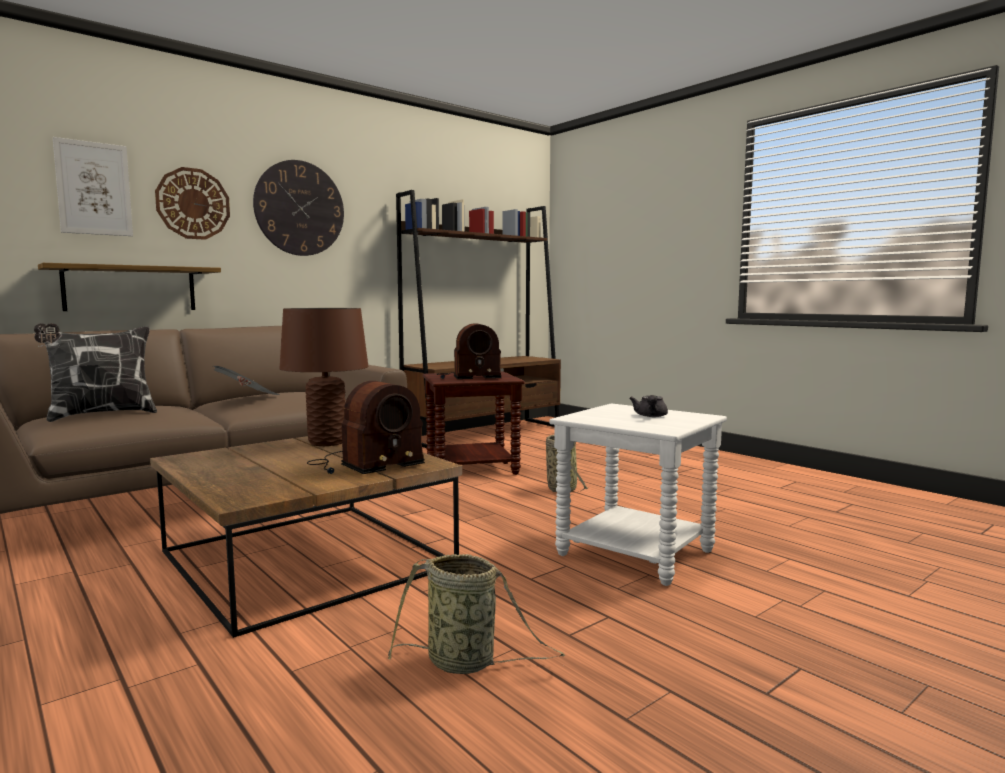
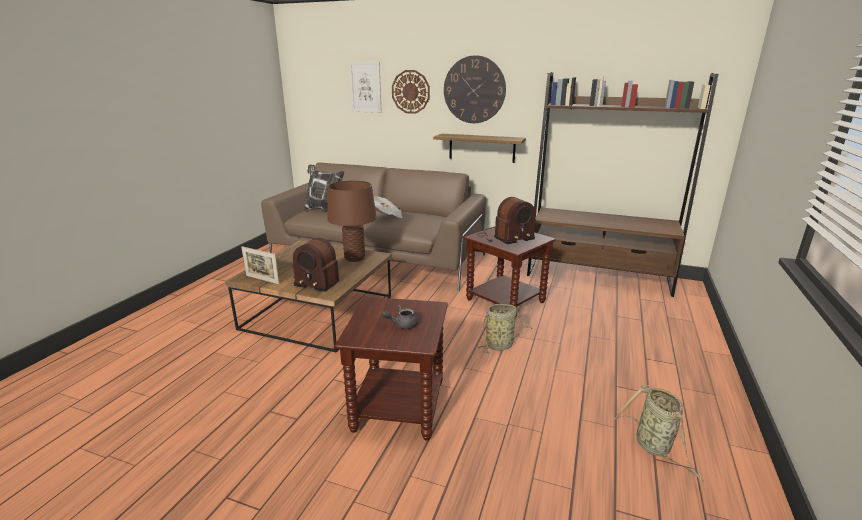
camera: 60 degrees right, 15 degrees up
shelf [38,263,221,311] -> shelf moved to [433,134,526,163]
basket [388,554,565,674] -> basket moved to [613,385,704,482]
radio [436,323,501,379] -> radio turned 75 degrees counterclockwise [477,197,536,244]
white side table [549,404,727,586] -> brown side table [335,297,448,441]
none -> picture frame [242,246,279,284]

